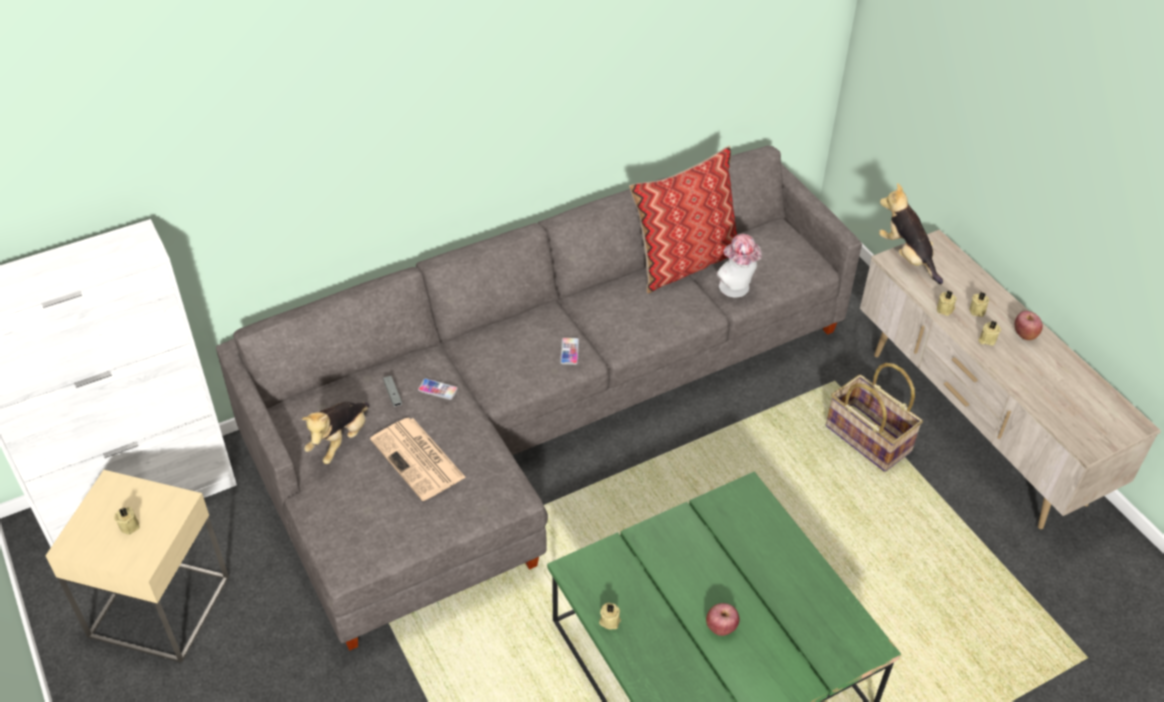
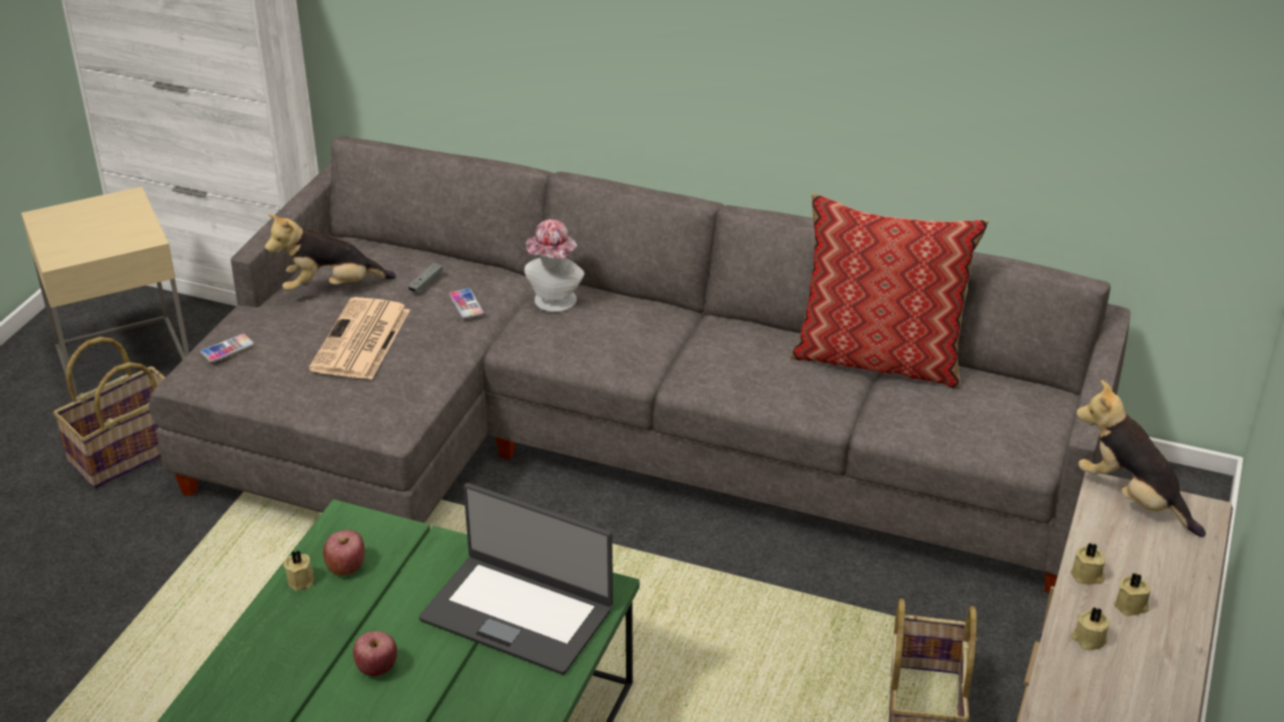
camera: 50 degrees right, 10 degrees down
beige candle [114,507,140,535] -> none
phone [560,337,579,365] -> phone moved to [201,334,254,362]
hat [717,234,761,297] -> hat moved to [524,219,585,312]
plush toy [879,183,943,284] -> plush toy turned 60 degrees counterclockwise [1076,380,1206,537]
apple [1015,311,1043,340] -> apple moved to [323,530,365,576]
none -> basket [53,337,165,488]
none -> laptop [419,483,613,675]

